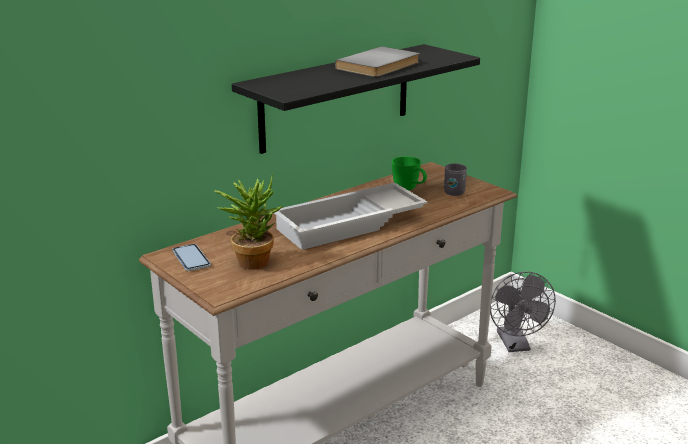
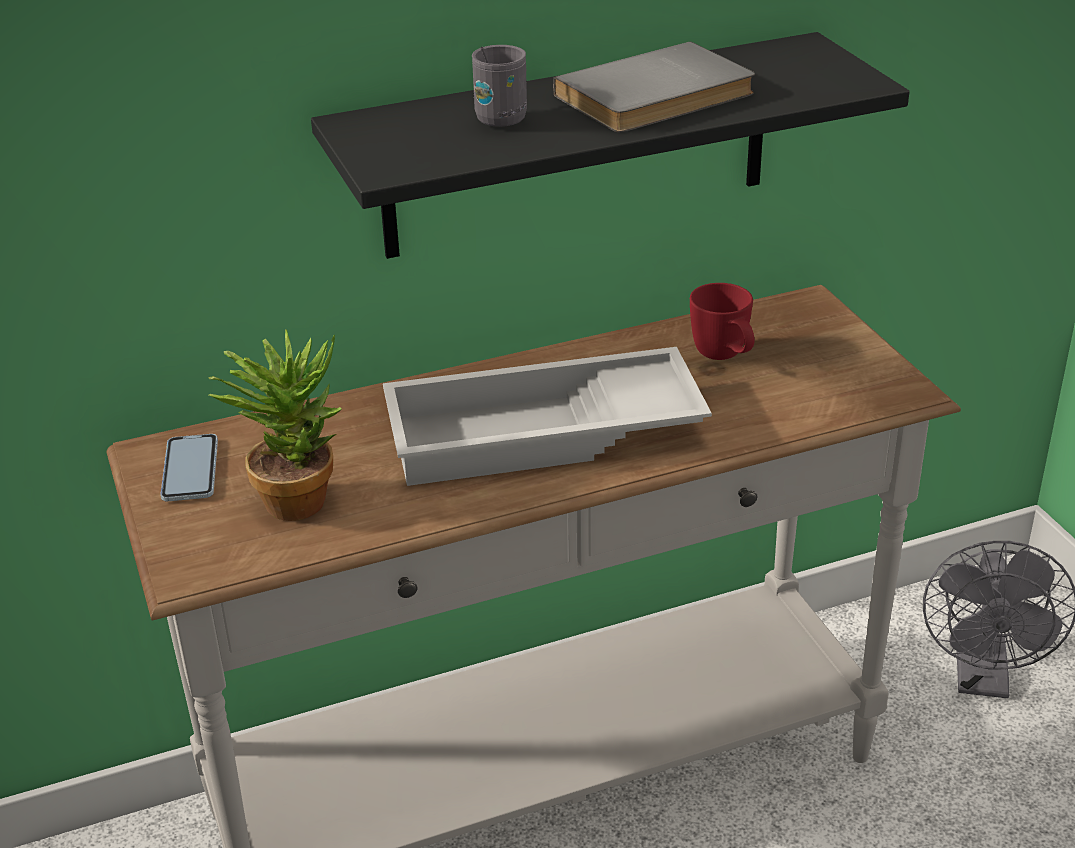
camera: 20 degrees right, 10 degrees up
green mug [392,156,427,190] -> red mug [690,283,754,360]
grey mug [444,163,467,196] -> grey mug moved to [472,45,527,127]

